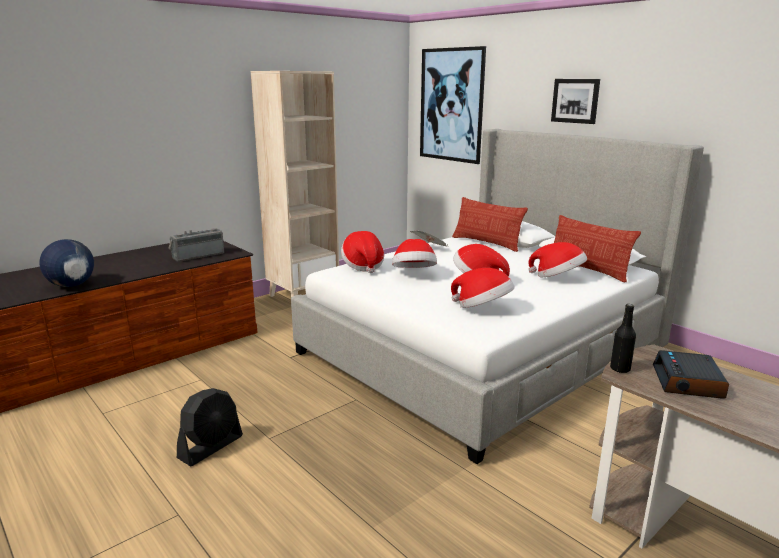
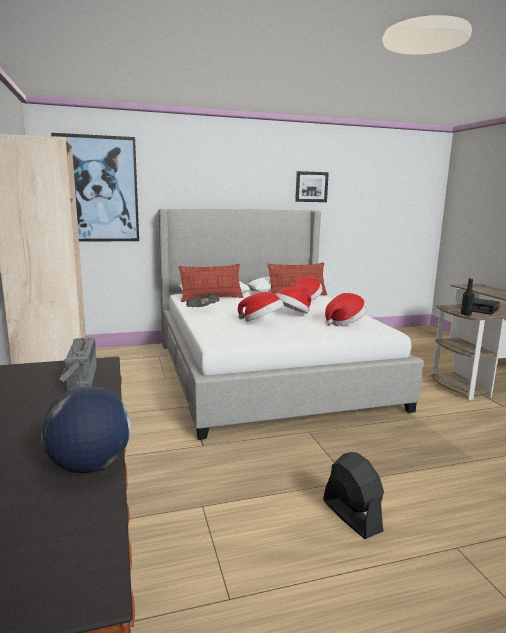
camera: 65 degrees left, 5 degrees down
hat [341,231,384,273] -> none
picture [551,79,600,124] -> picture moved to [295,171,329,202]

